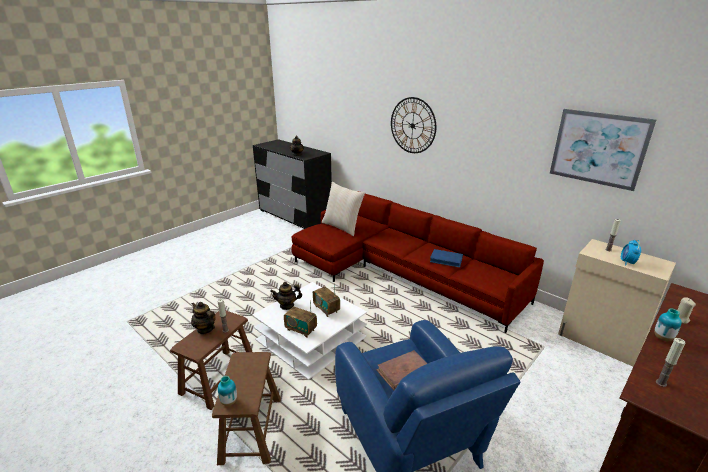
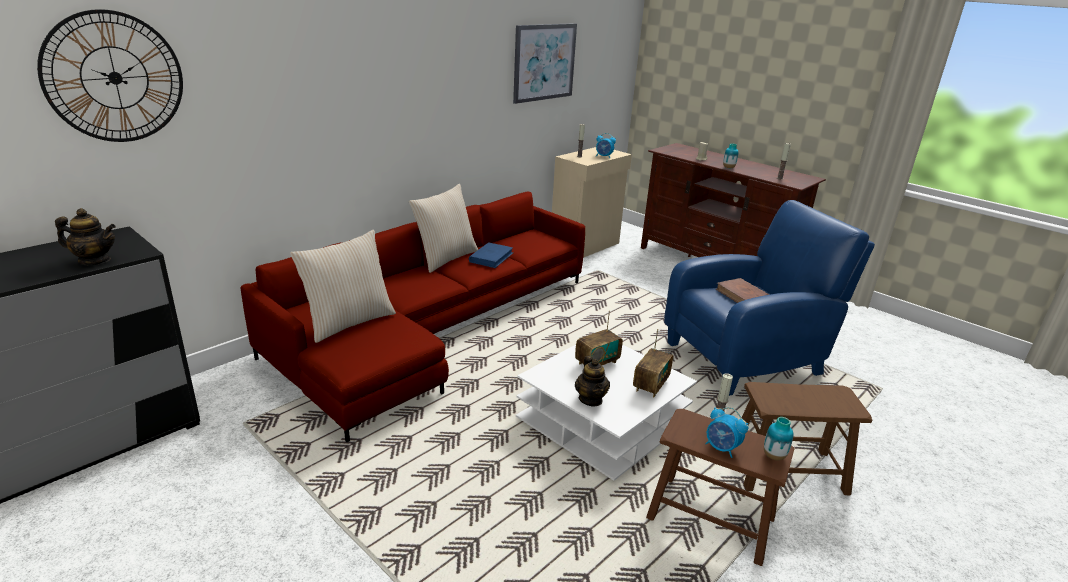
camera: 90 degrees left, 0 degrees up
teapot [191,302,216,334] -> alarm clock [705,407,748,458]
vase [218,376,237,406] -> vase moved to [764,417,793,460]
wall clock [391,97,436,153] -> wall clock moved to [37,9,183,142]
none -> beige pillow [409,184,478,273]

